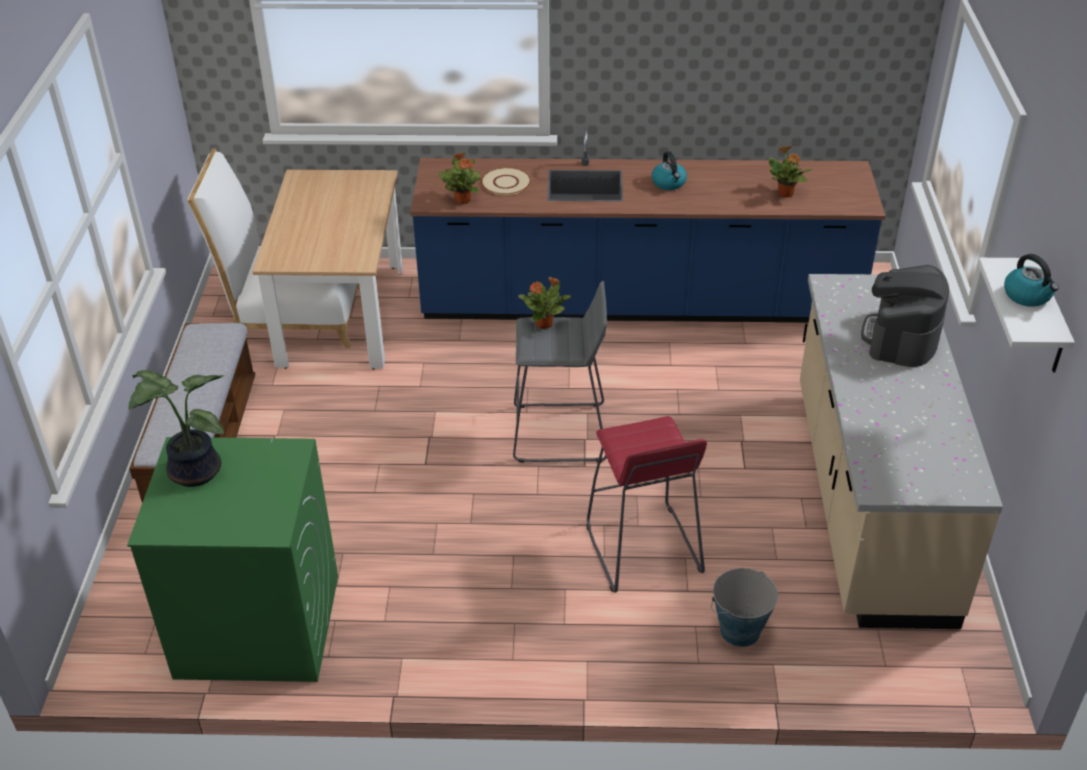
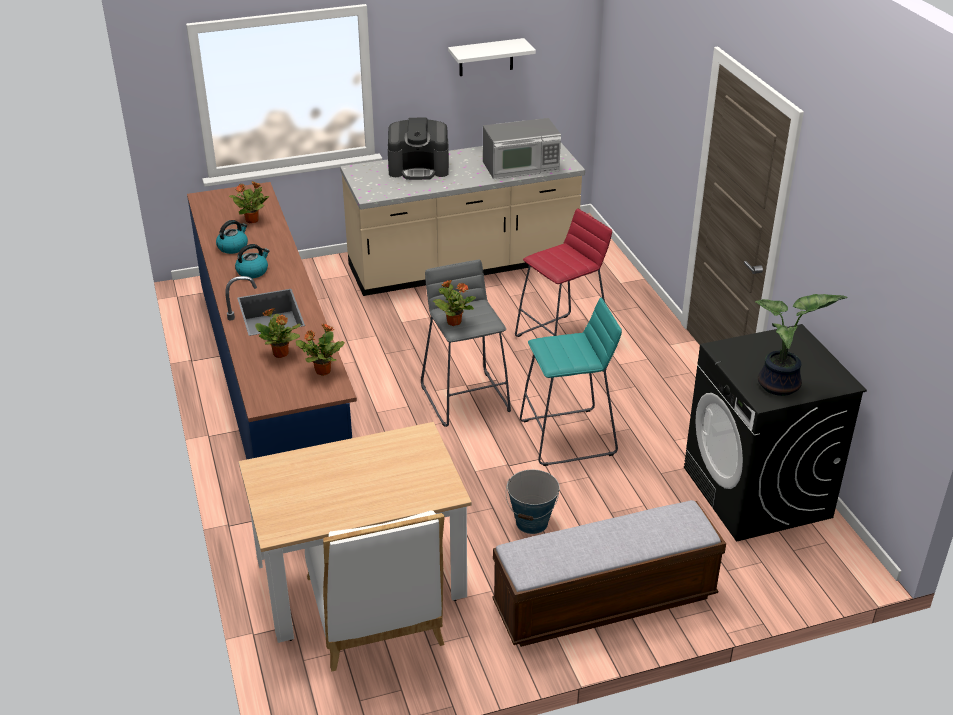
camera: 110 degrees left, 5 degrees down
green washing machine [127,437,338,682] -> black washing machine [684,324,867,541]
beige plate [481,168,531,195] -> potted plant [255,308,301,358]
bucket [711,568,778,647] -> bucket moved to [506,470,560,534]
kettle [1004,254,1059,307] -> kettle moved to [216,220,248,254]
none -> microwave [483,118,561,179]
none -> turquoise stool [520,298,622,466]

